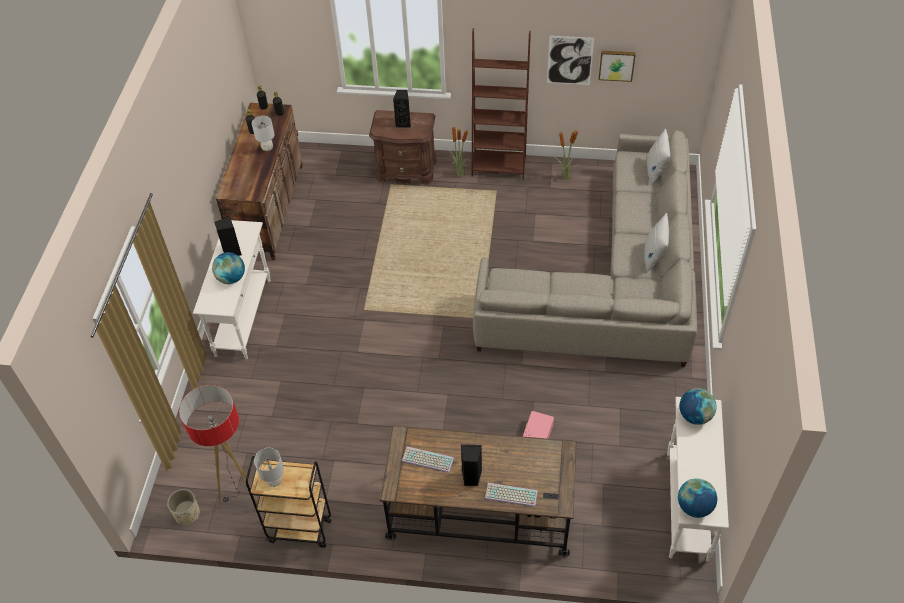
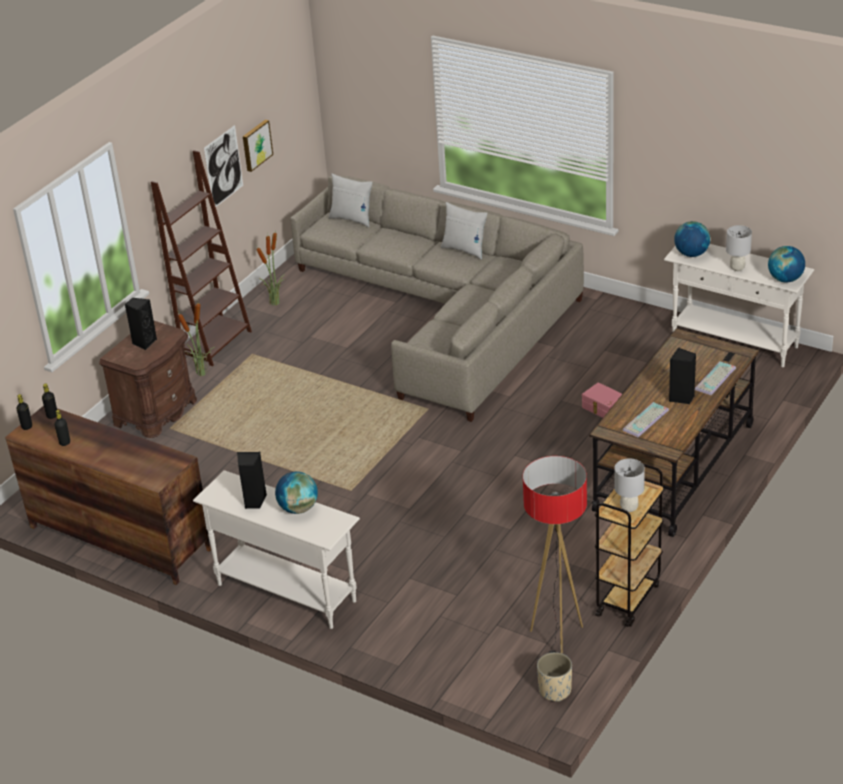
camera: 65 degrees left, 15 degrees down
grey table lamp [252,116,274,151] -> grey table lamp moved to [726,225,752,271]

